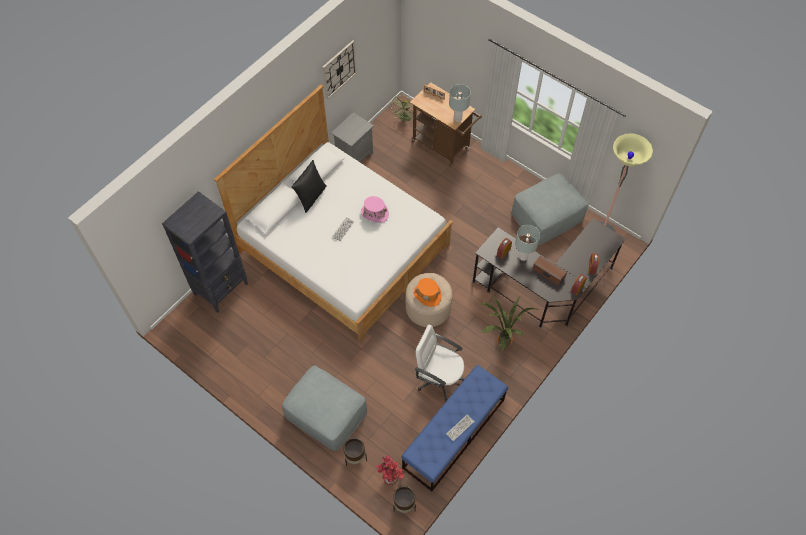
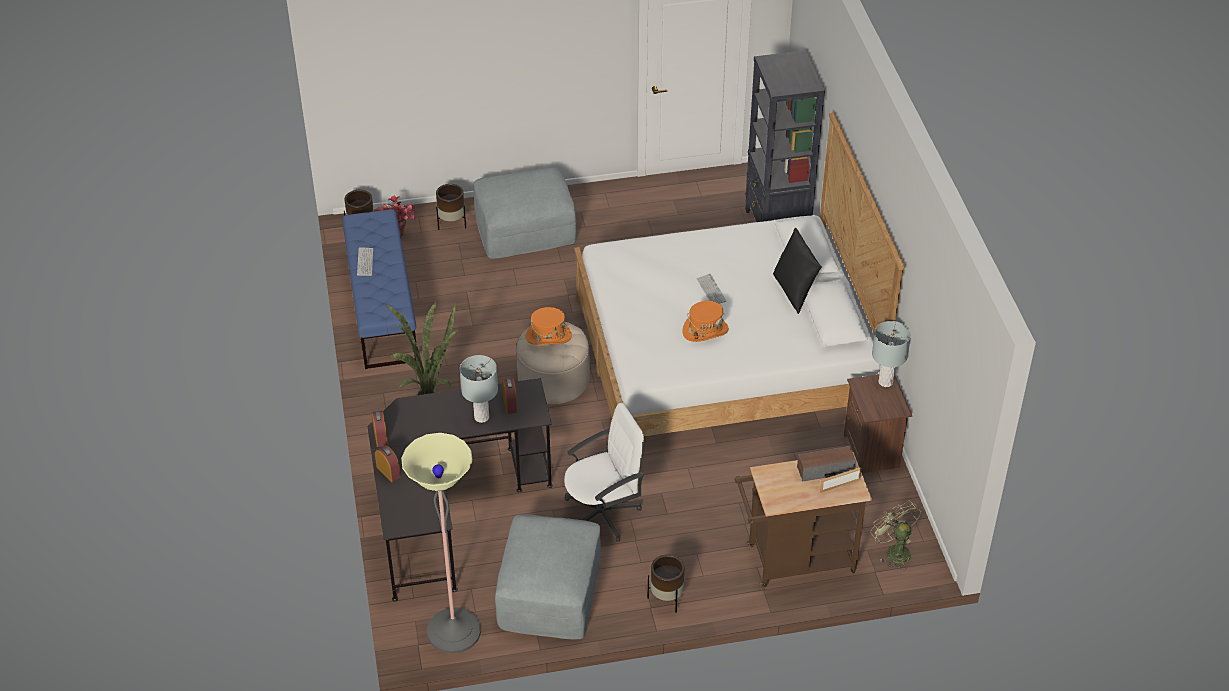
camera: 130 degrees right, 15 degrees down
wall clock [322,40,357,100] -> none
grey nightstand [331,112,374,163] -> brown nightstand [844,374,912,473]
pink hat [361,196,389,223] -> orange hat [682,301,729,342]
white office chair [415,325,465,402] -> white office chair moved to [564,402,644,542]
grey table lamp [449,84,471,122] -> grey table lamp moved to [872,321,911,387]
speaker [533,255,567,285] -> speaker moved to [797,446,856,482]
none -> brown planter [647,555,685,613]

